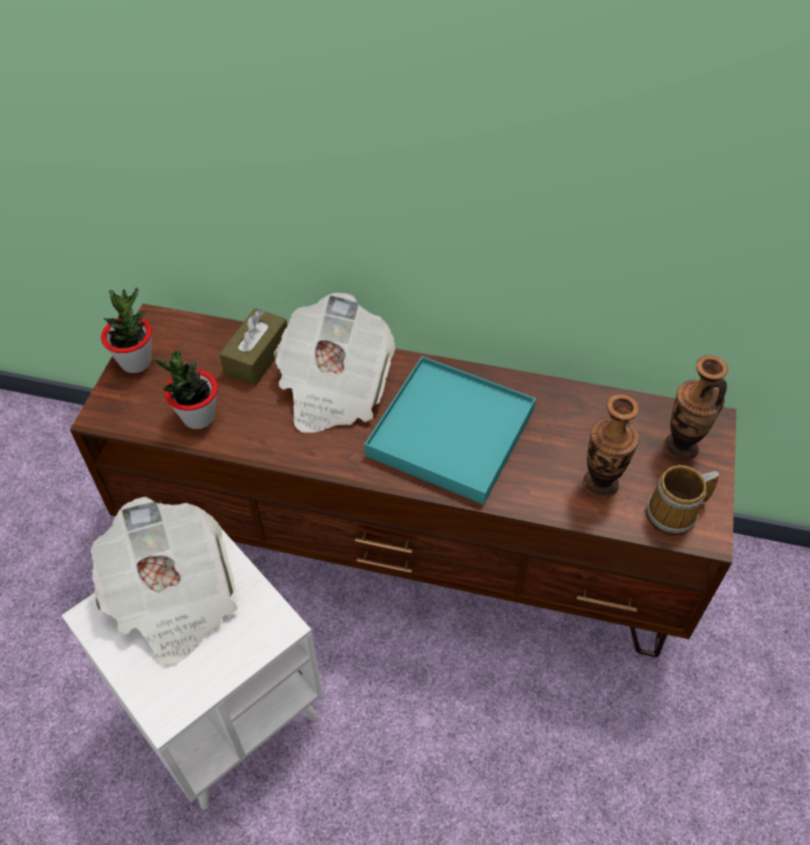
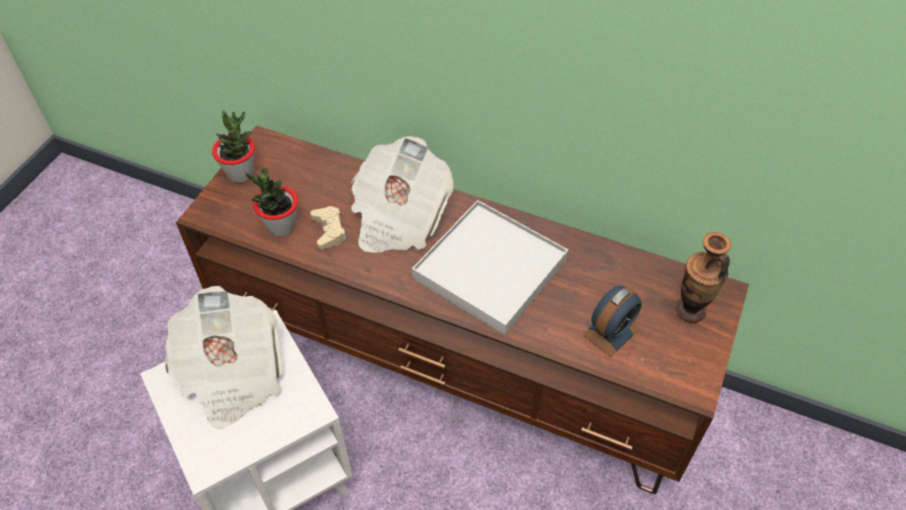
camera: 10 degrees right, 0 degrees up
brown tissue box [219,308,287,386] -> none
turquoise tray [364,356,536,505] -> white tray [412,200,568,335]
vase [583,394,639,498] -> alarm clock [583,286,642,357]
mug [646,465,719,536] -> none
none -> beige game controller [310,206,347,250]

